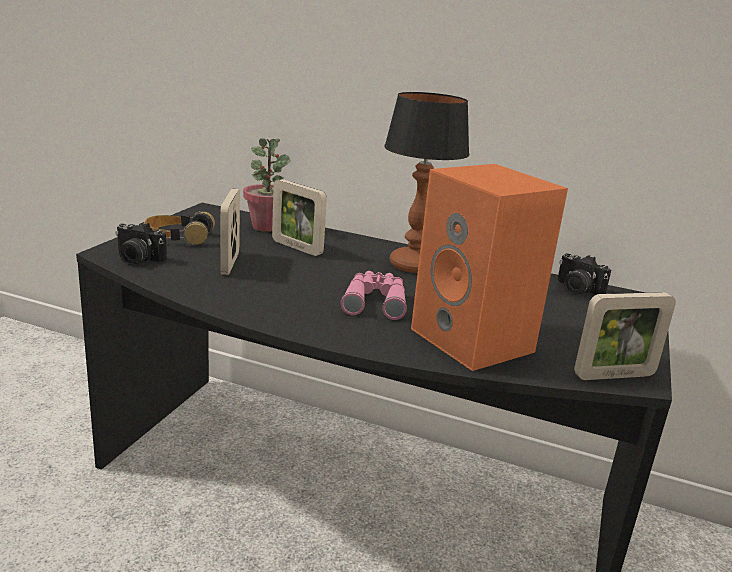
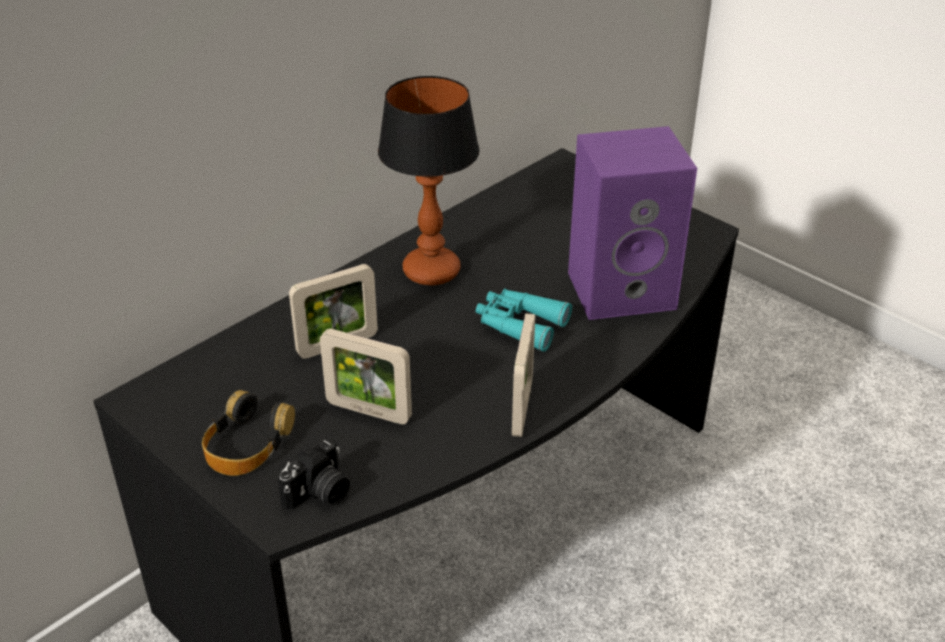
camera: 65 degrees left, 15 degrees up
potted plant [243,138,291,232] -> none
pink binoculars [341,271,407,320] -> turquoise binoculars [476,289,572,352]
orange speaker [411,164,568,371] -> purple speaker [568,126,697,320]
camera [557,253,611,295] -> none
picture frame [574,292,676,380] -> picture frame moved to [512,313,535,437]

